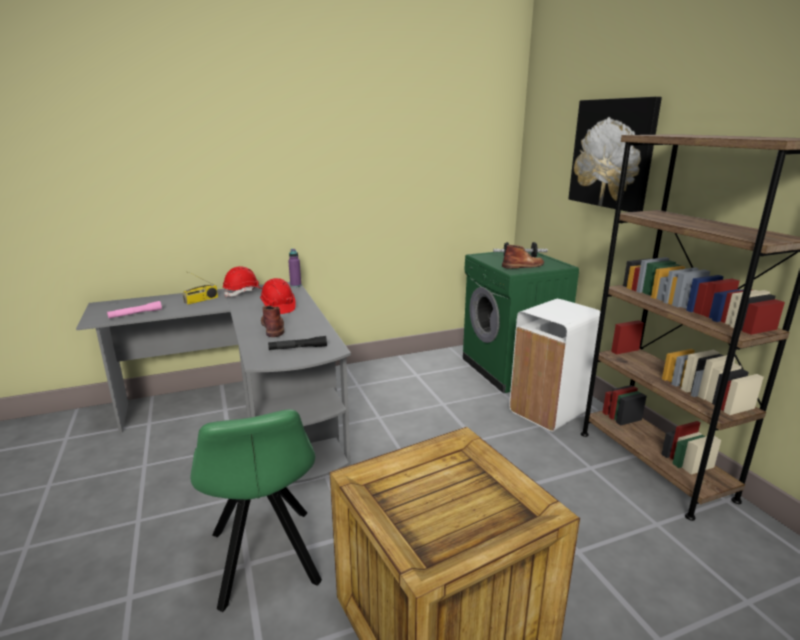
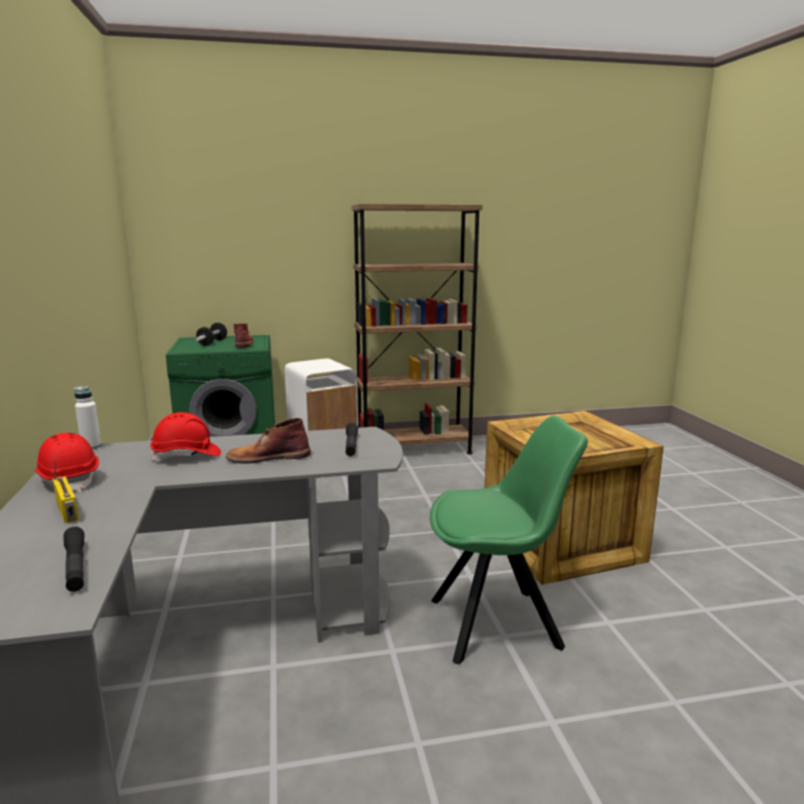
camera: 80 degrees left, 5 degrees down
pink flashlight [107,301,162,318] -> black flashlight [63,527,84,592]
purple bottle [288,249,301,287] -> white bottle [74,386,101,449]
picture [569,97,662,212] -> none

